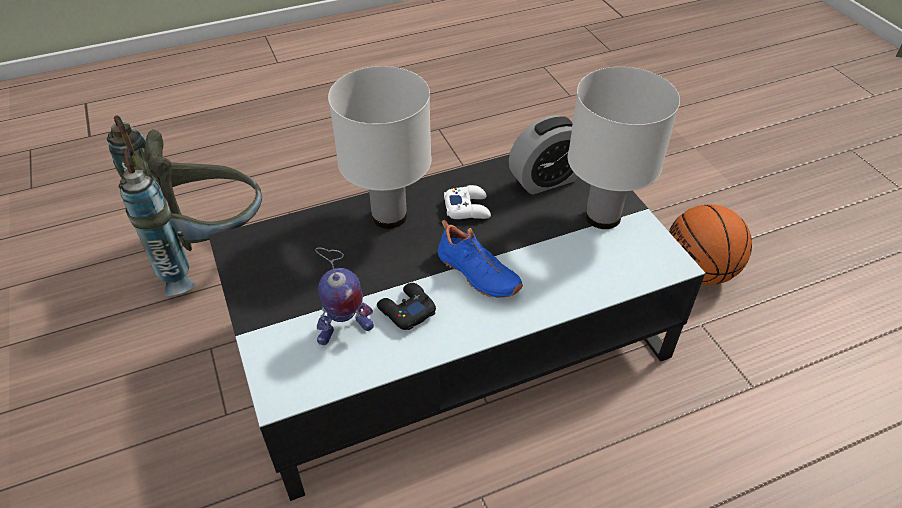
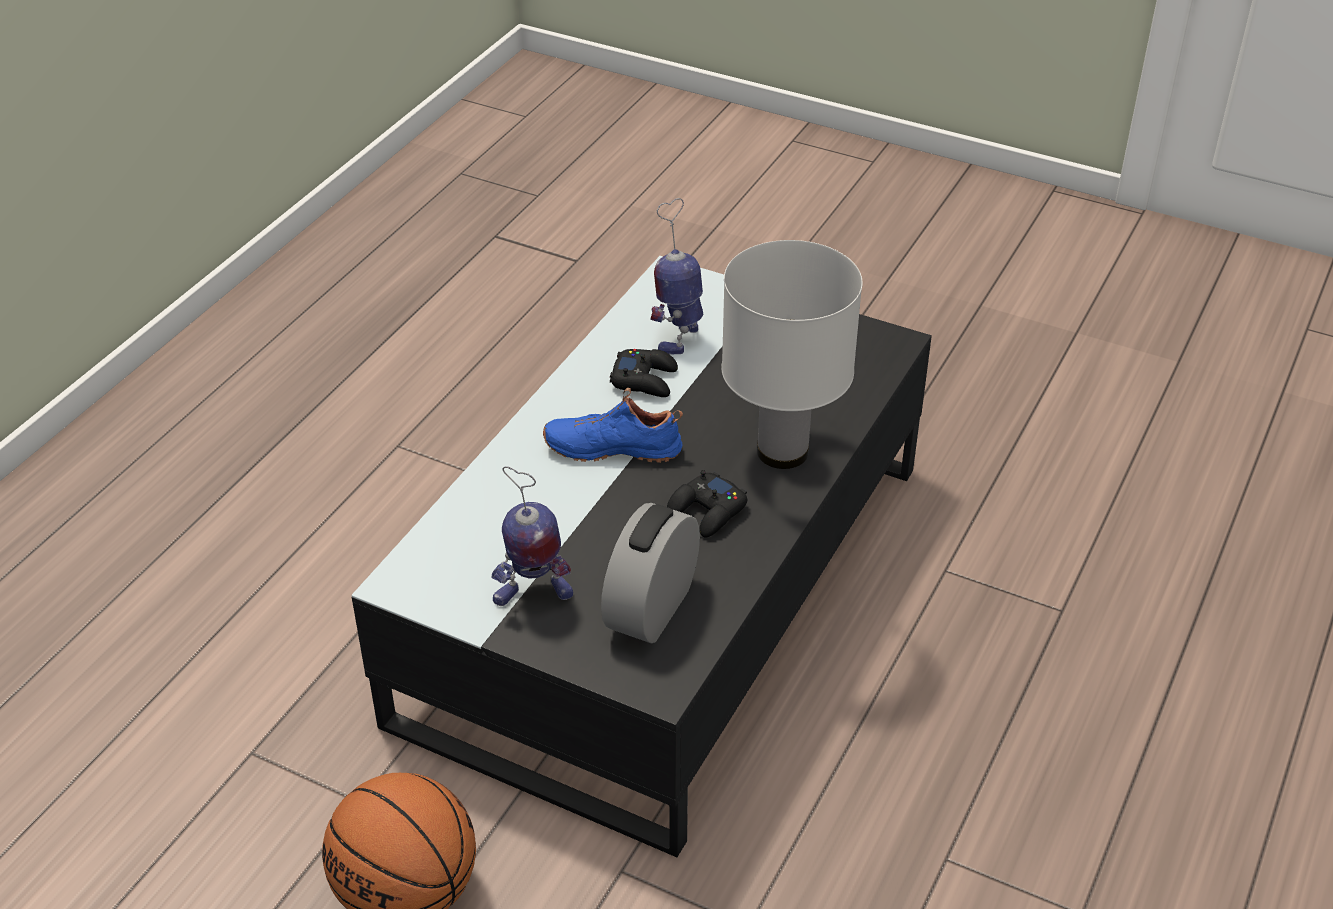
camera: 140 degrees right, 5 degrees down
grey backpack [107,115,262,296] -> none
white game controller [444,185,491,219] -> black game controller [667,470,747,537]
white table lamp [568,67,680,229] -> toy robot [492,466,573,606]

